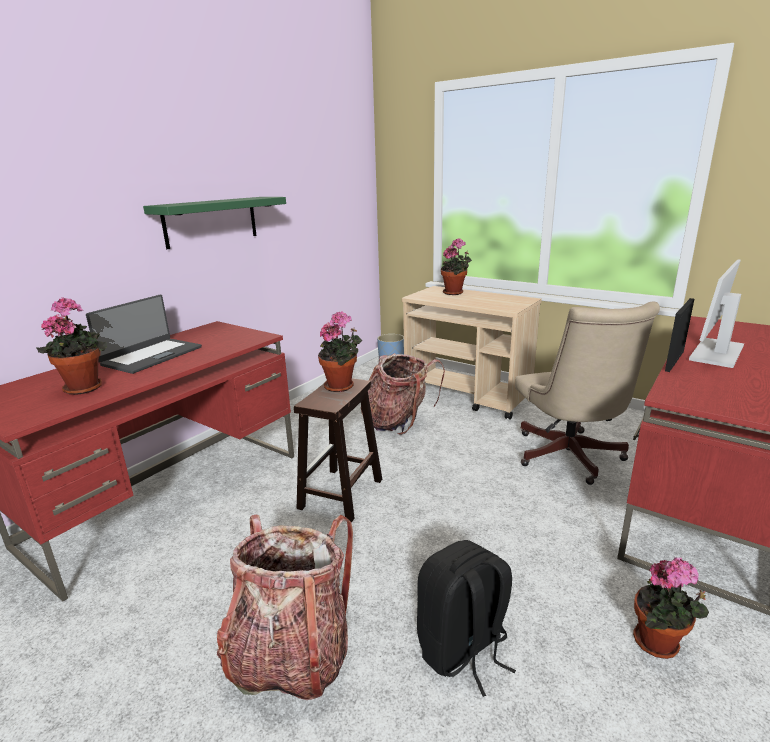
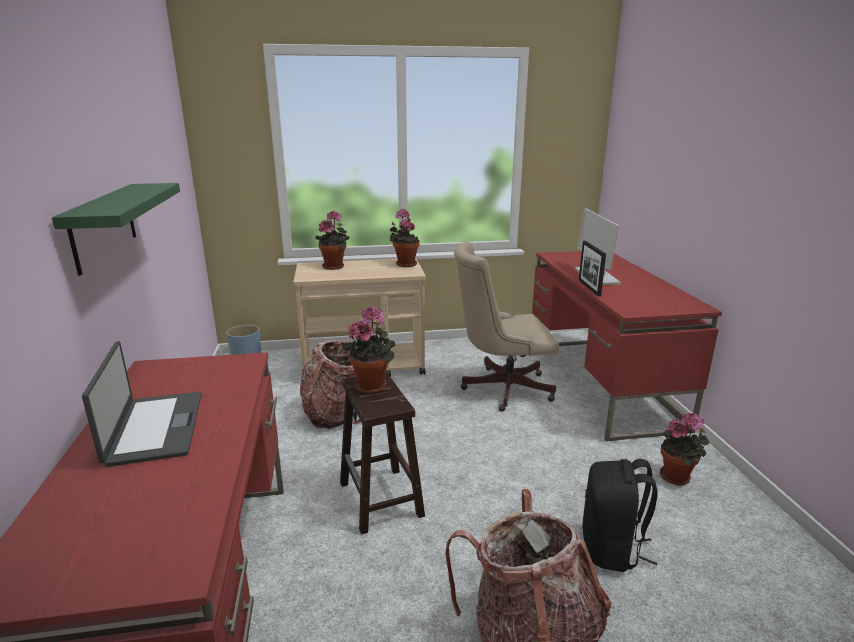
camera: 45 degrees left, 0 degrees up
potted plant [37,297,107,395] -> potted plant moved to [390,209,420,267]
beige office chair [515,302,660,485] -> beige office chair turned 135 degrees clockwise [454,241,559,412]

